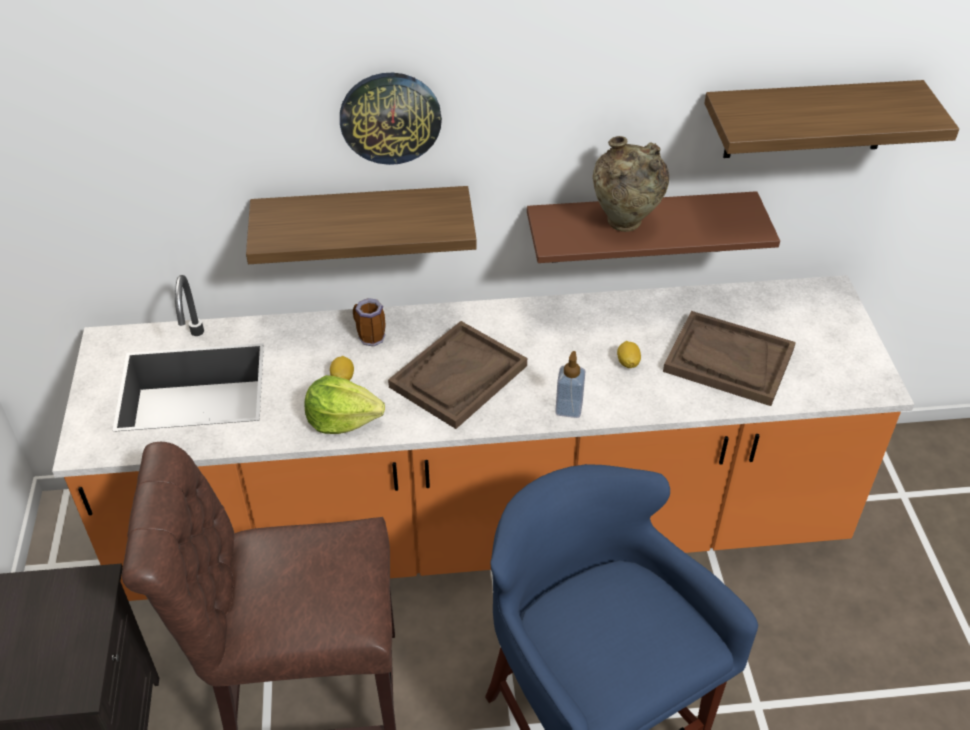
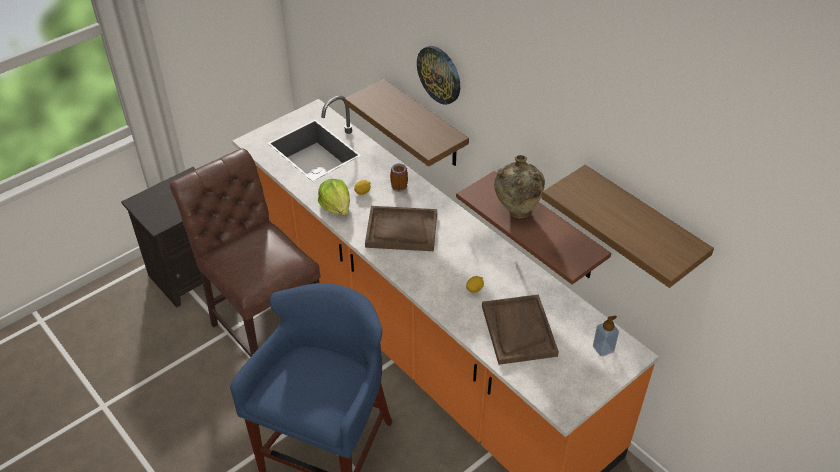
camera: 55 degrees right, 0 degrees up
soap dispenser [555,351,586,418] -> soap dispenser moved to [593,315,619,357]

